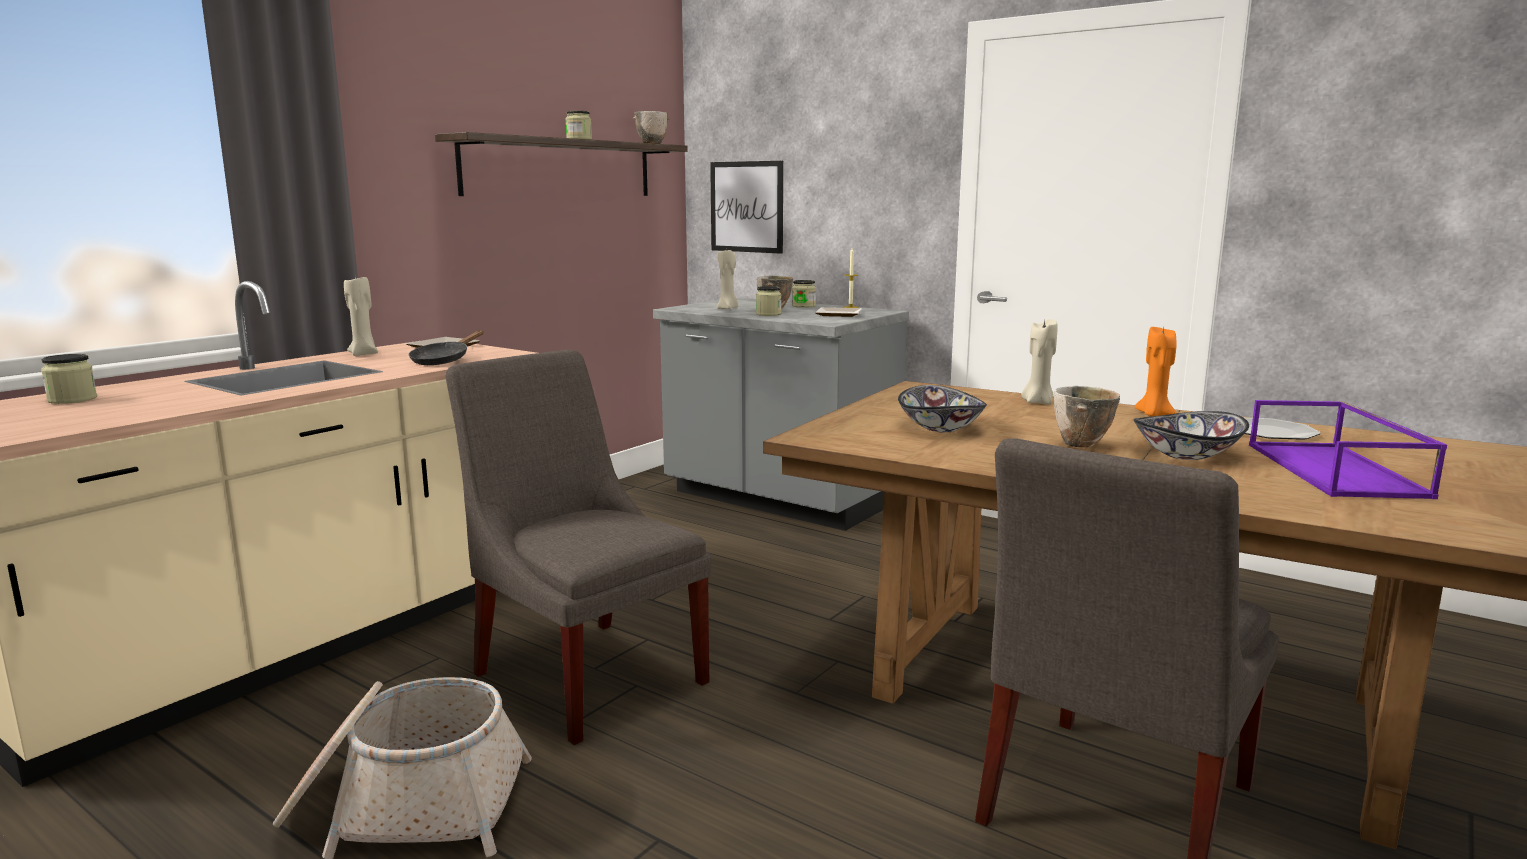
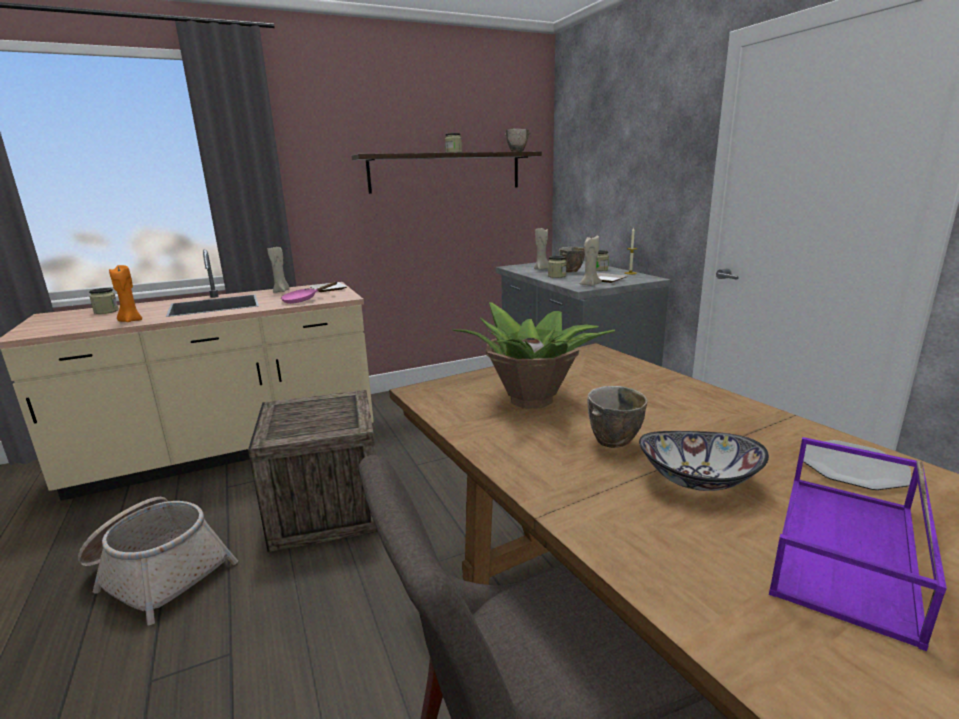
camera: 30 degrees right, 5 degrees up
black frying pan [409,330,483,365] -> pink frying pan [281,282,337,304]
grey chair [445,350,711,745] -> crate [248,390,378,552]
picture [710,161,783,254] -> none
bowl [898,385,987,433] -> potted plant [453,302,615,409]
beige candle [1021,319,1058,405] -> beige candle moved to [579,236,602,286]
orange candle [1135,327,1177,416] -> orange candle moved to [109,265,142,322]

